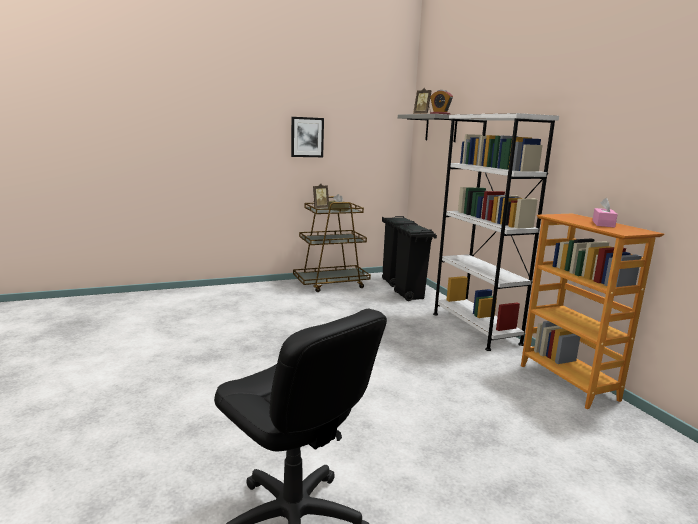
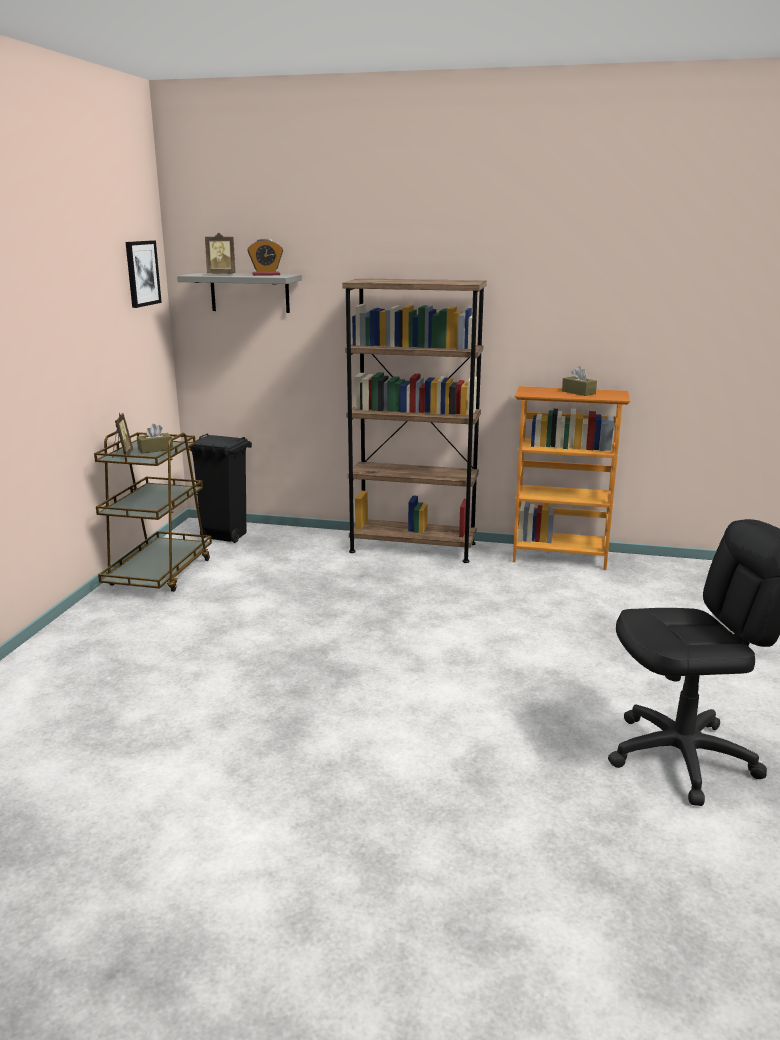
camera: 55 degrees left, 5 degrees up
picture [291,117,324,157] -> picture moved to [126,240,162,308]
black trash can [394,224,437,301] -> none
white bookcase [433,113,559,351] -> brown bookcase [342,278,487,563]
pink tissue box [592,198,618,228] -> brown tissue box [562,366,597,396]

